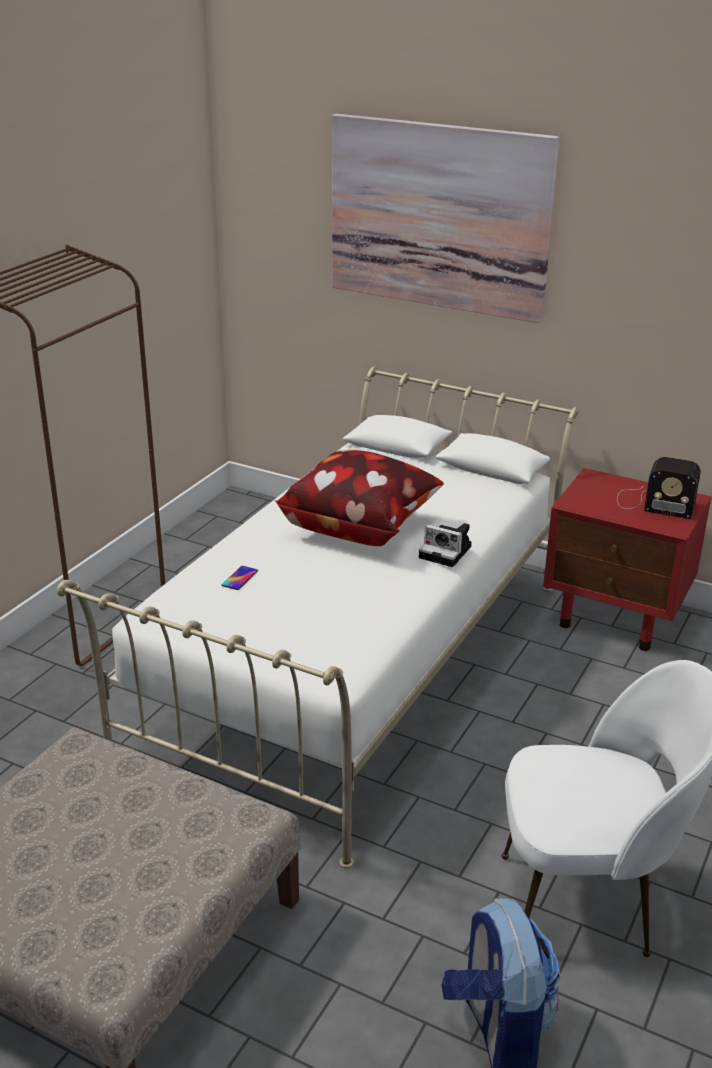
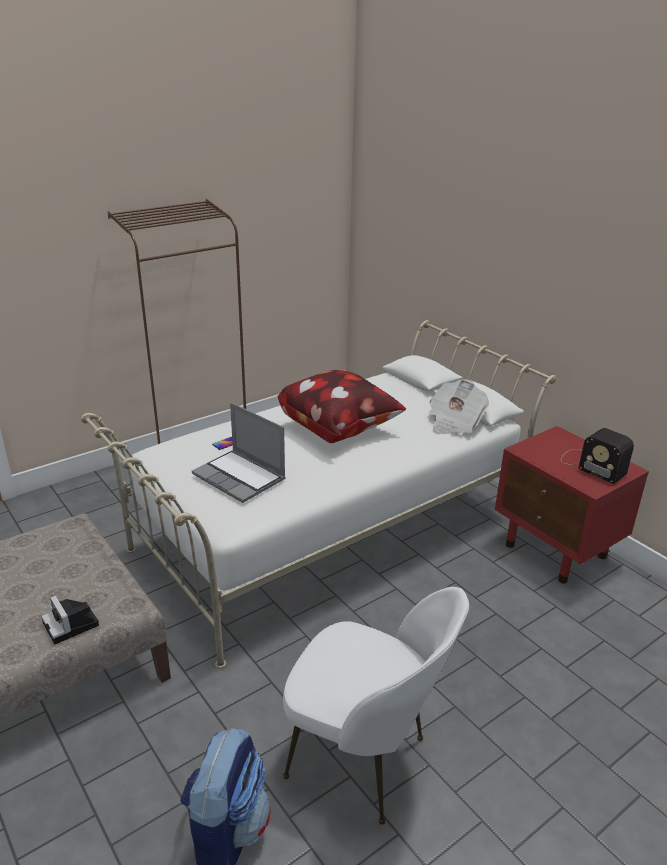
camera: 25 degrees right, 0 degrees up
picture [332,114,559,323] -> none
camera [419,523,472,567] -> camera moved to [41,595,99,644]
none -> laptop [192,403,286,503]
none -> newspaper [429,379,489,434]

